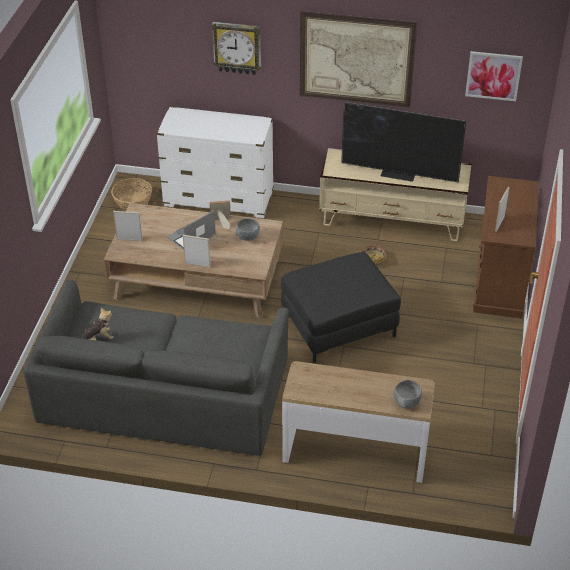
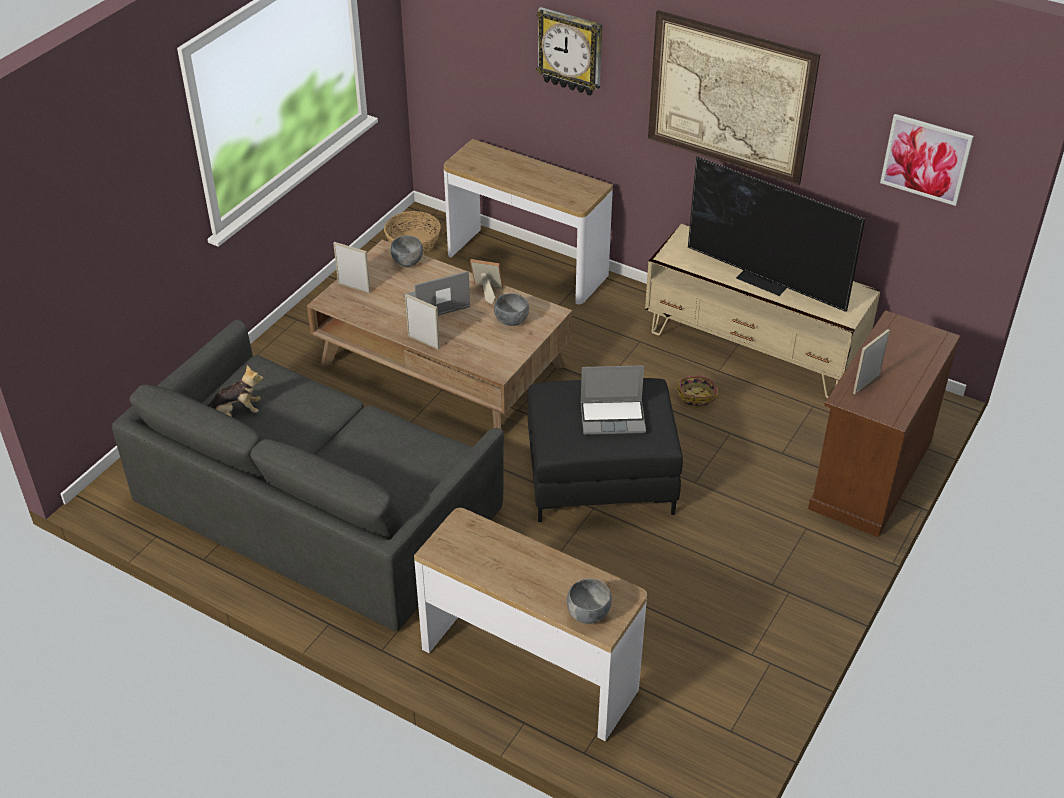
camera: 20 degrees right, 0 degrees up
white dresser [156,106,274,218] -> console table [444,139,613,304]
none -> grey bowl [391,235,423,267]
none -> laptop [581,365,646,435]

